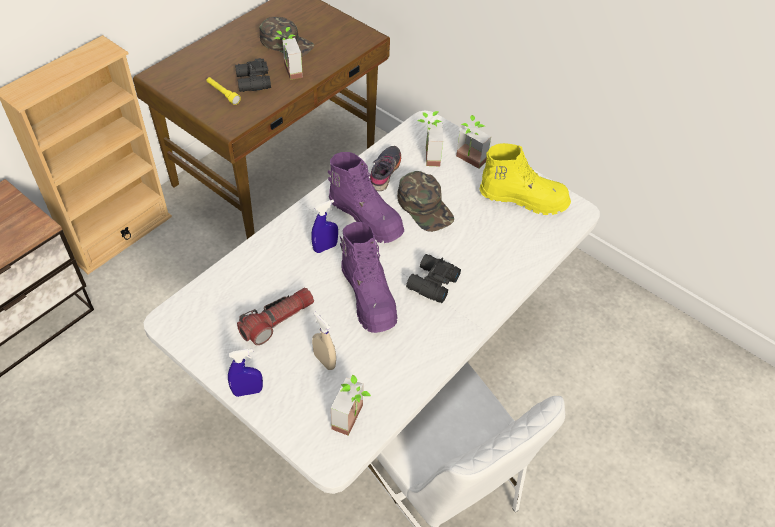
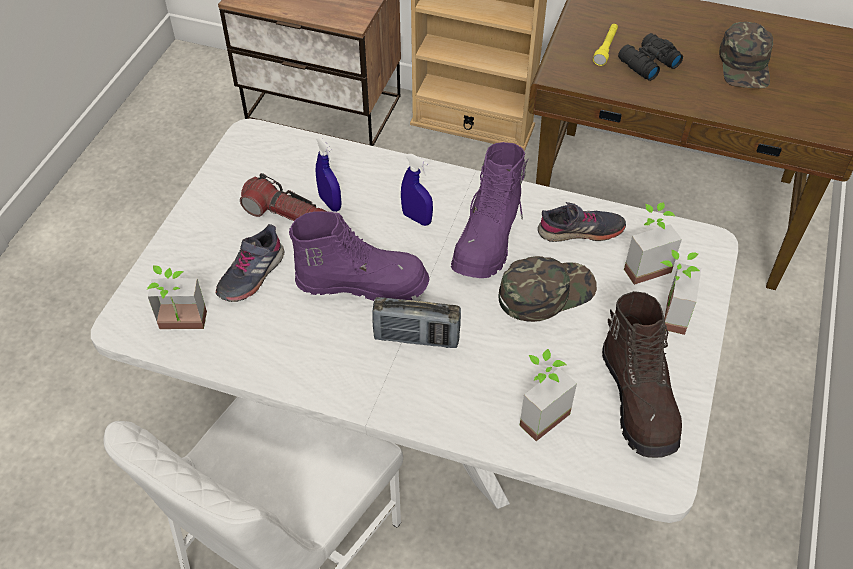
camera: 70 degrees right, 0 degrees up
blue spray bottle [228,349,263,397] -> blue spray bottle moved to [316,137,342,212]
potted plant [274,27,303,80] -> potted plant moved to [519,349,577,441]
beige spray bottle [312,312,336,370] -> grey shoe [216,224,284,302]
purple boot [340,222,398,333] -> purple boot turned 135 degrees counterclockwise [289,211,429,301]
green cap [397,171,454,232] -> green cap turned 150 degrees counterclockwise [499,256,597,322]
black binoculars [406,254,461,303] -> radio [373,297,461,348]
yellow boot [480,143,571,215] -> brown boot [602,291,682,458]

